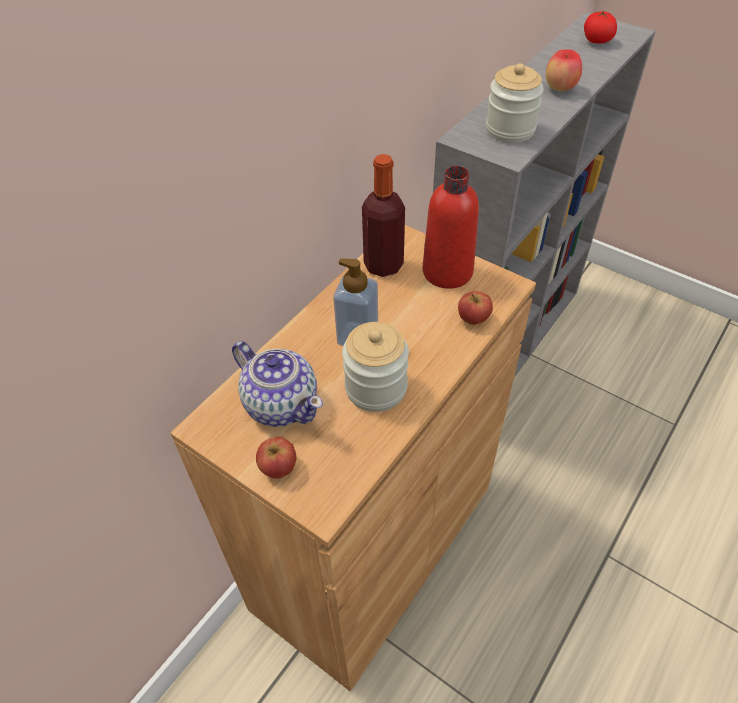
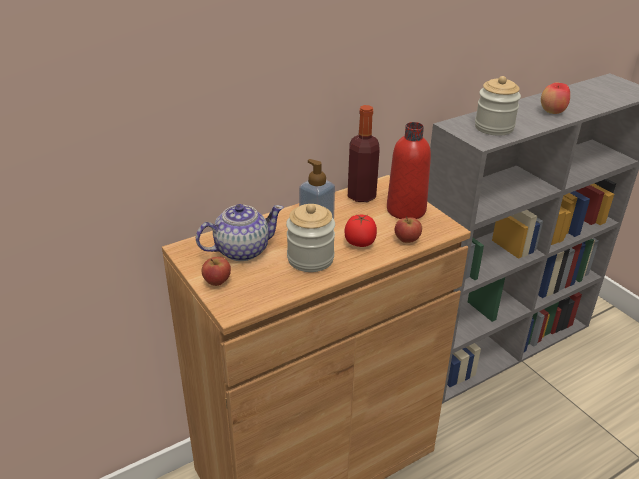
camera: 20 degrees right, 15 degrees down
teapot [232,341,323,427] -> teapot turned 90 degrees counterclockwise [196,204,284,261]
tomato [584,10,617,43] -> tomato moved to [344,214,377,247]

